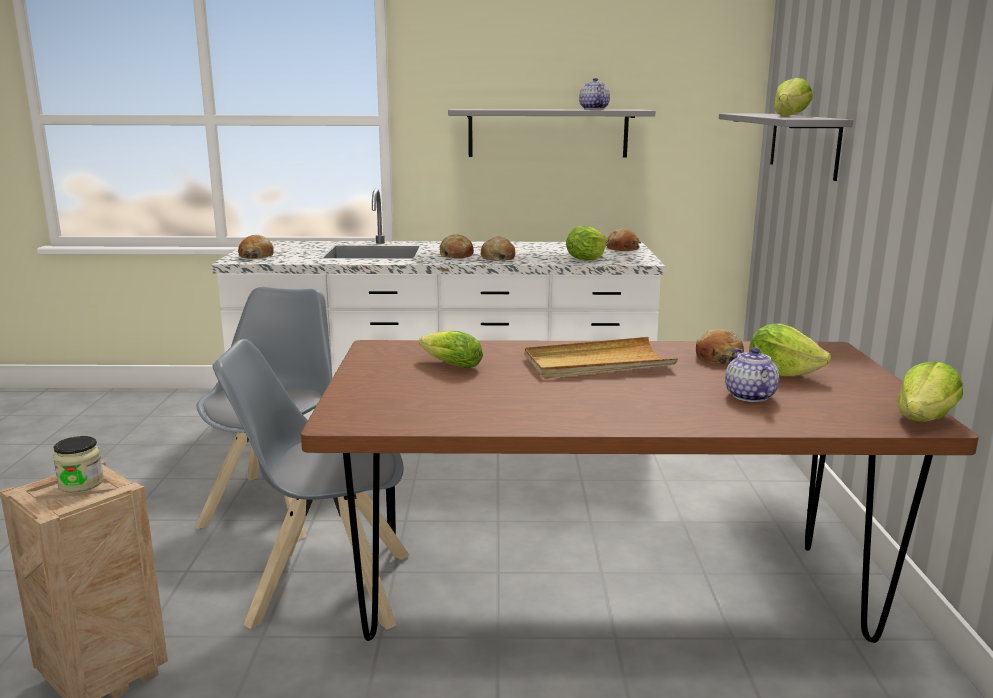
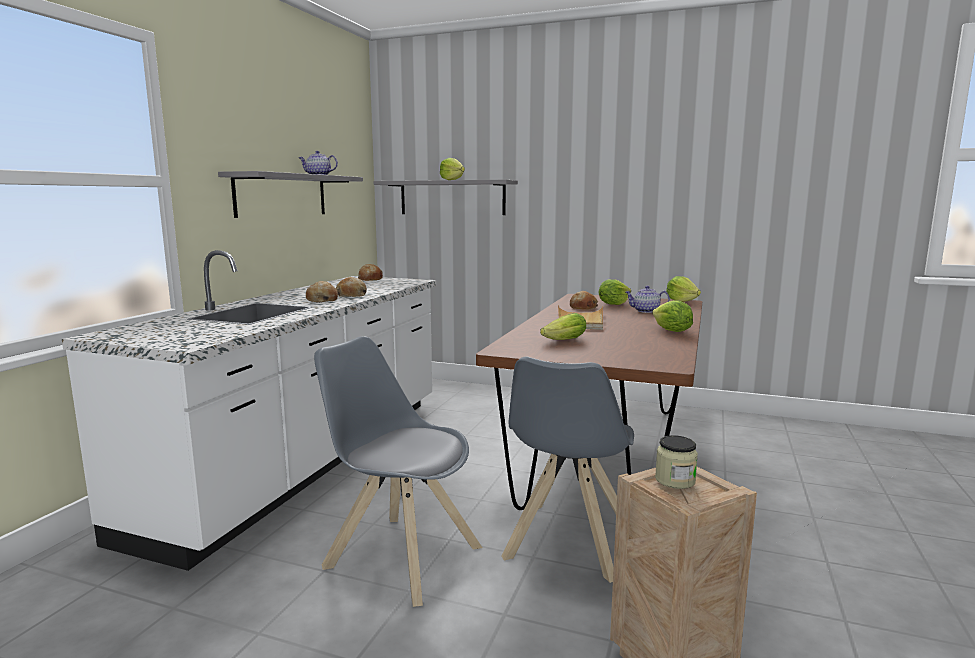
camera: 70 degrees left, 5 degrees down
bread [238,235,274,259] -> none
lettuce [566,226,608,260] -> lettuce moved to [652,300,693,332]

